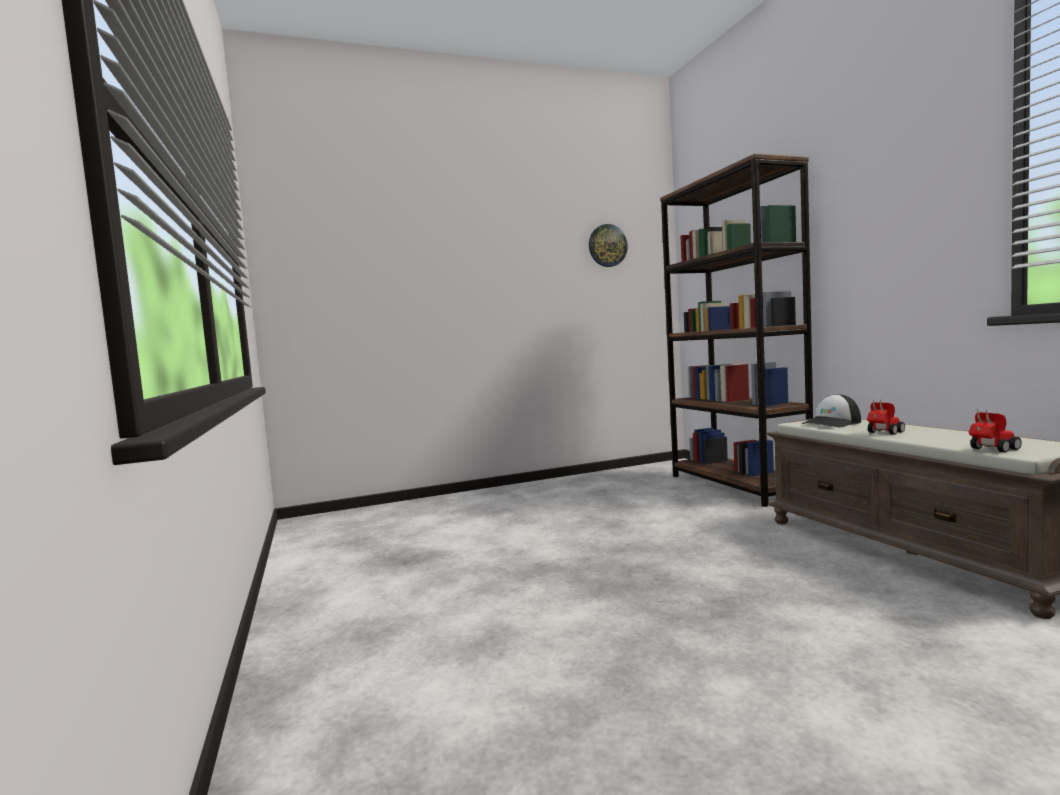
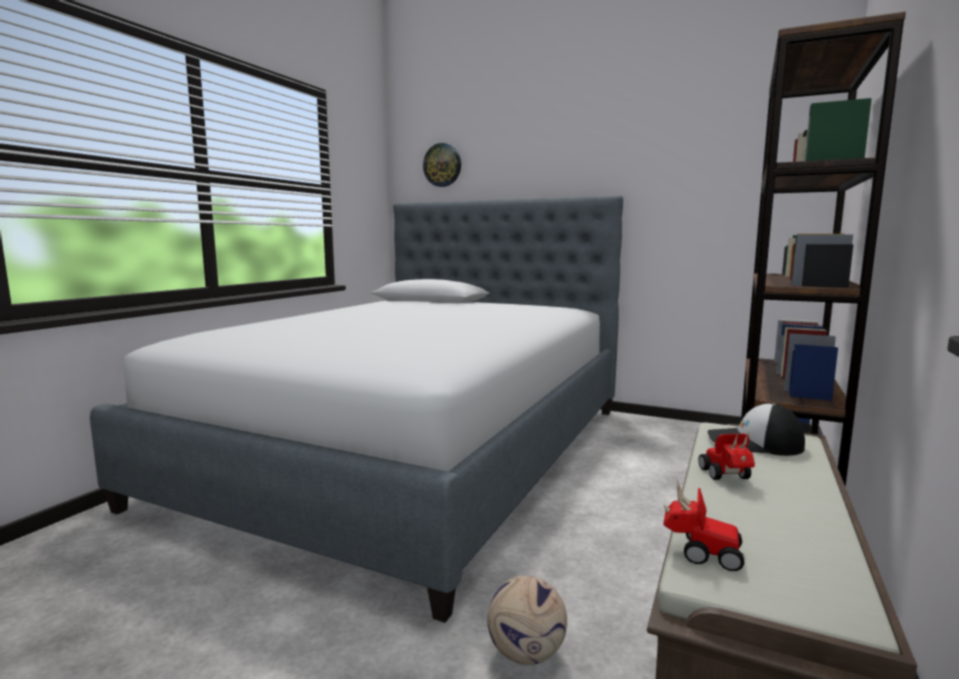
camera: 45 degrees right, 5 degrees up
wall clock [589,224,628,267] -> wall clock moved to [423,143,461,187]
toy car [867,400,905,435] -> toy car turned 105 degrees counterclockwise [698,434,755,480]
none -> bed [90,196,623,623]
none -> football [487,575,567,665]

